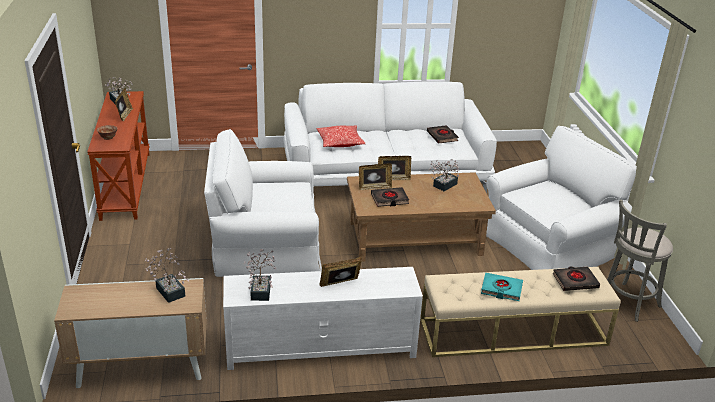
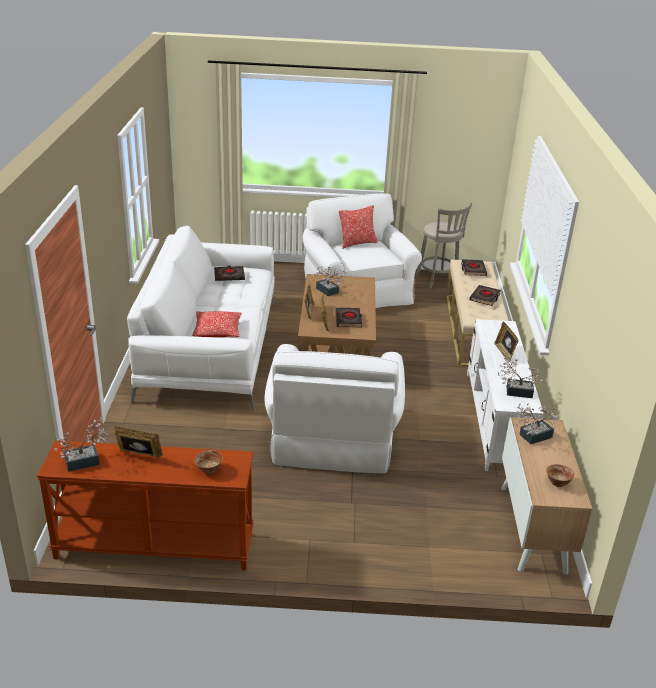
camera: 80 degrees left, 0 degrees up
turquoise book [481,273,523,301] -> black book [469,285,501,306]
none -> pillow [339,205,377,249]
none -> bowl [546,464,574,487]

